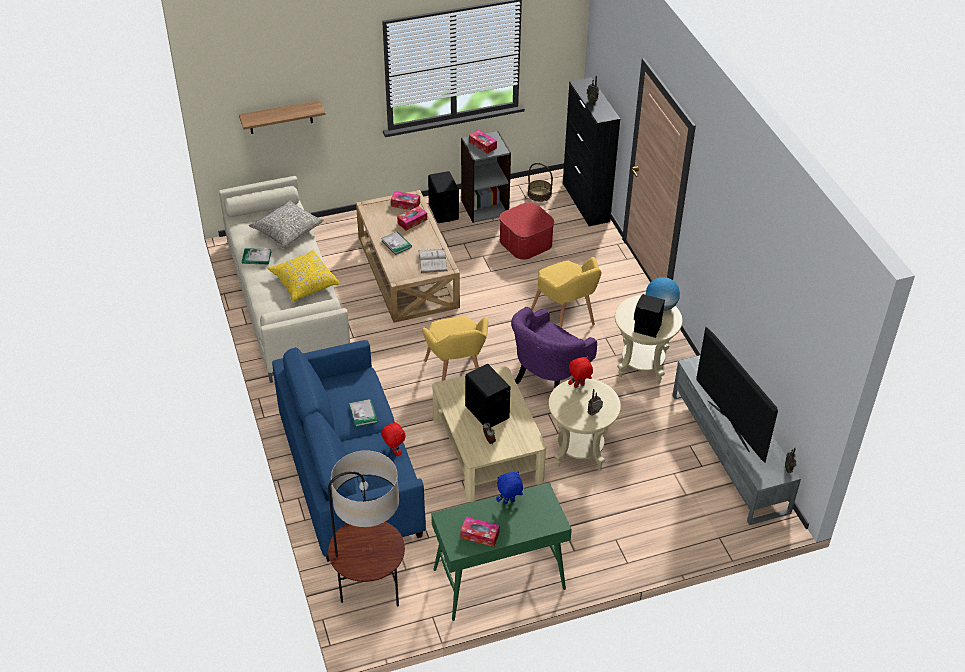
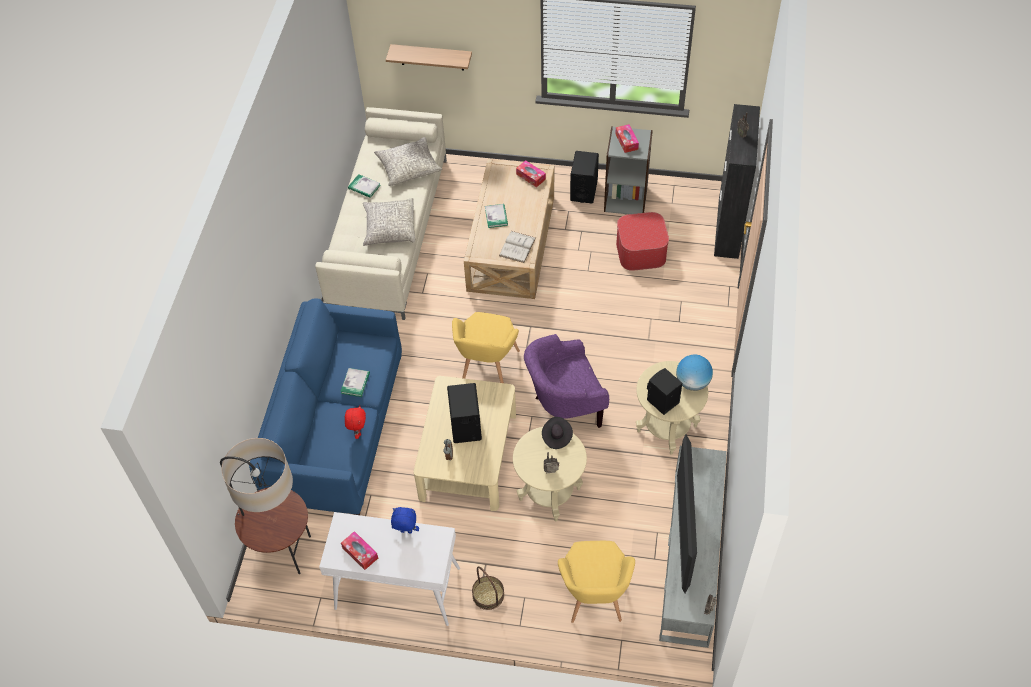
camera: 30 degrees right, 10 degrees up
yellow pillow [267,250,340,302] -> grey pillow [363,198,415,246]
tissue box [397,206,427,231] -> none
green console table [431,483,572,621] -> white console table [319,512,460,626]
basket [528,163,553,202] -> basket moved to [472,566,504,610]
yellow armchair [531,257,602,328] -> yellow armchair moved to [558,541,635,623]
red plush toy [568,356,593,388] -> black hat [542,417,573,449]

